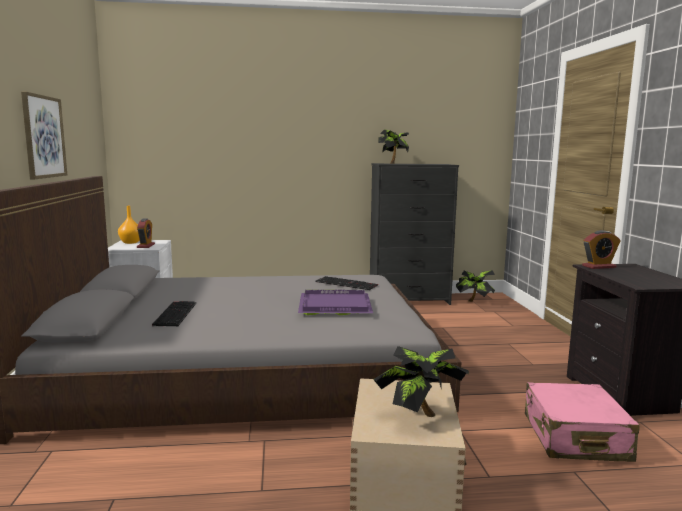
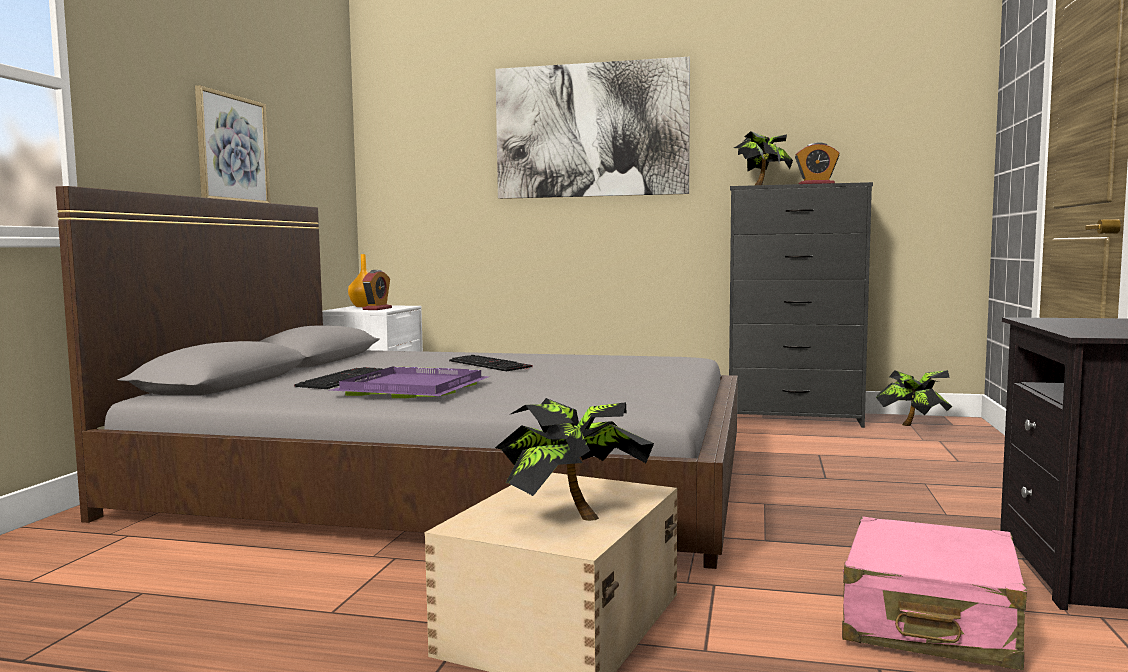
camera: 20 degrees right, 5 degrees down
purple tray [298,290,373,315] -> purple tray moved to [330,366,490,398]
keyboard [316,276,378,290] -> keyboard moved to [449,355,533,372]
alarm clock [582,230,621,269] -> alarm clock moved to [795,142,840,184]
none -> picture [495,57,690,199]

